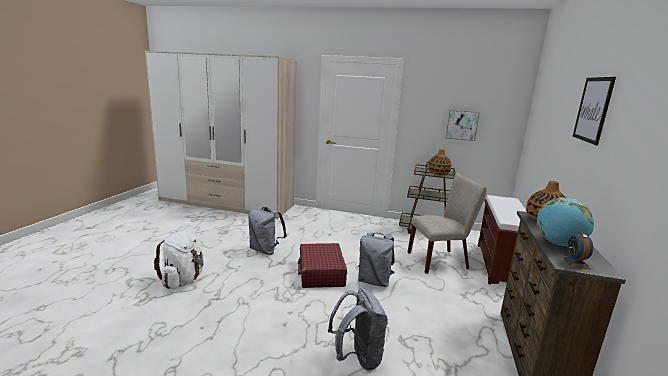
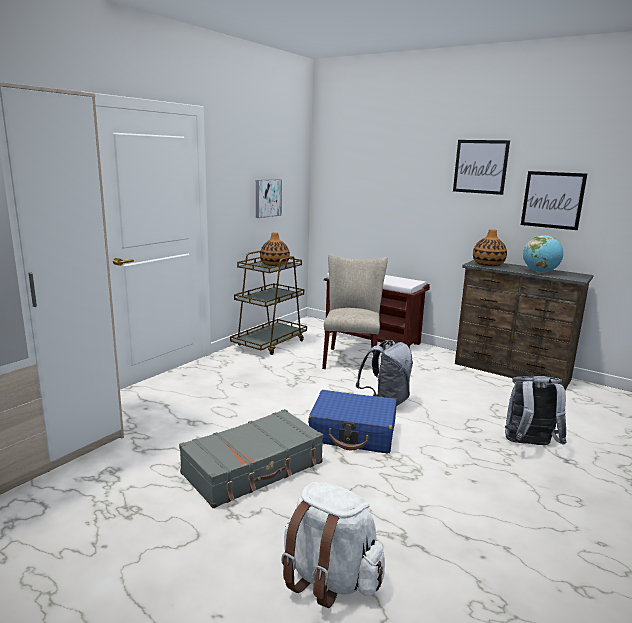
camera: 70 degrees left, 0 degrees up
grey backpack [248,207,287,255] -> grey suitcase [179,409,323,508]
red suitcase [298,243,347,288] -> blue suitcase [308,390,397,453]
alarm clock [562,233,593,269] -> none
none -> picture [521,171,587,230]

